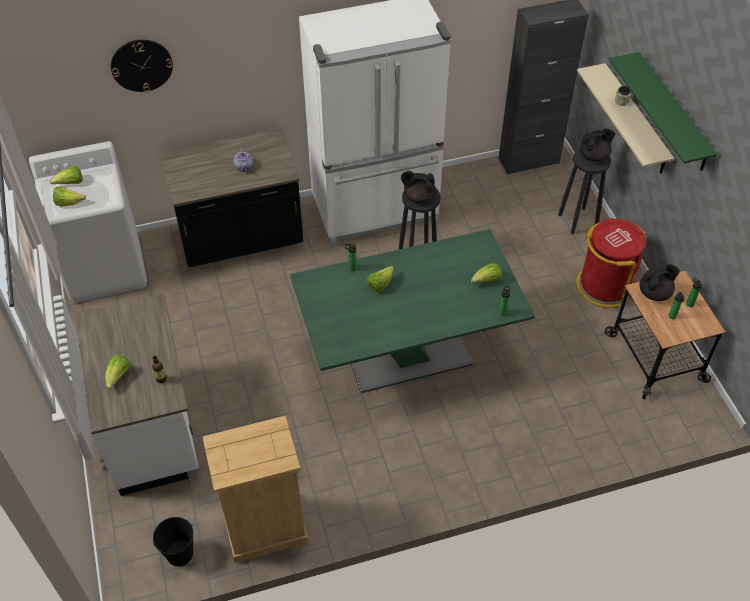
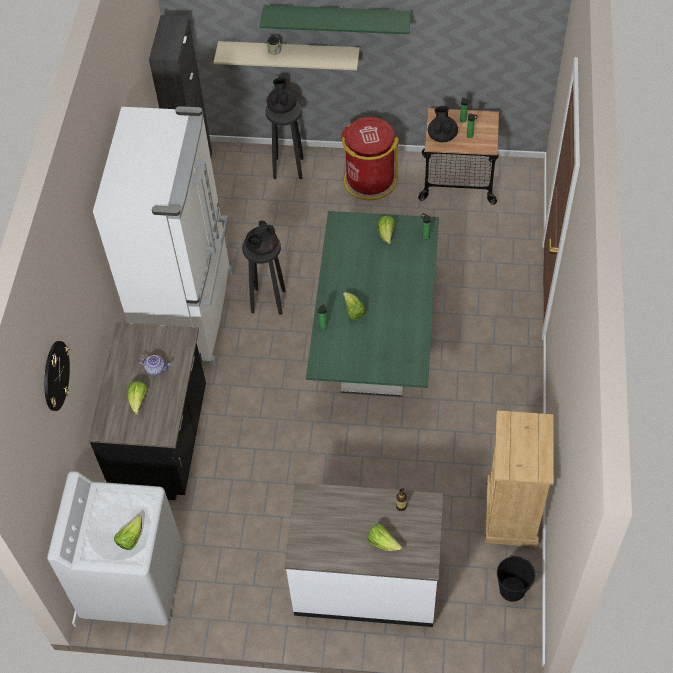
camera: 65 degrees left, 5 degrees up
lettuce [50,166,83,184] -> lettuce moved to [128,381,148,414]

